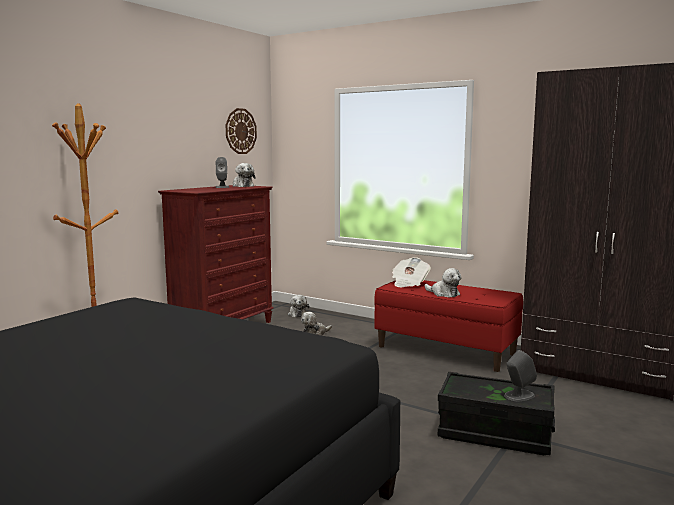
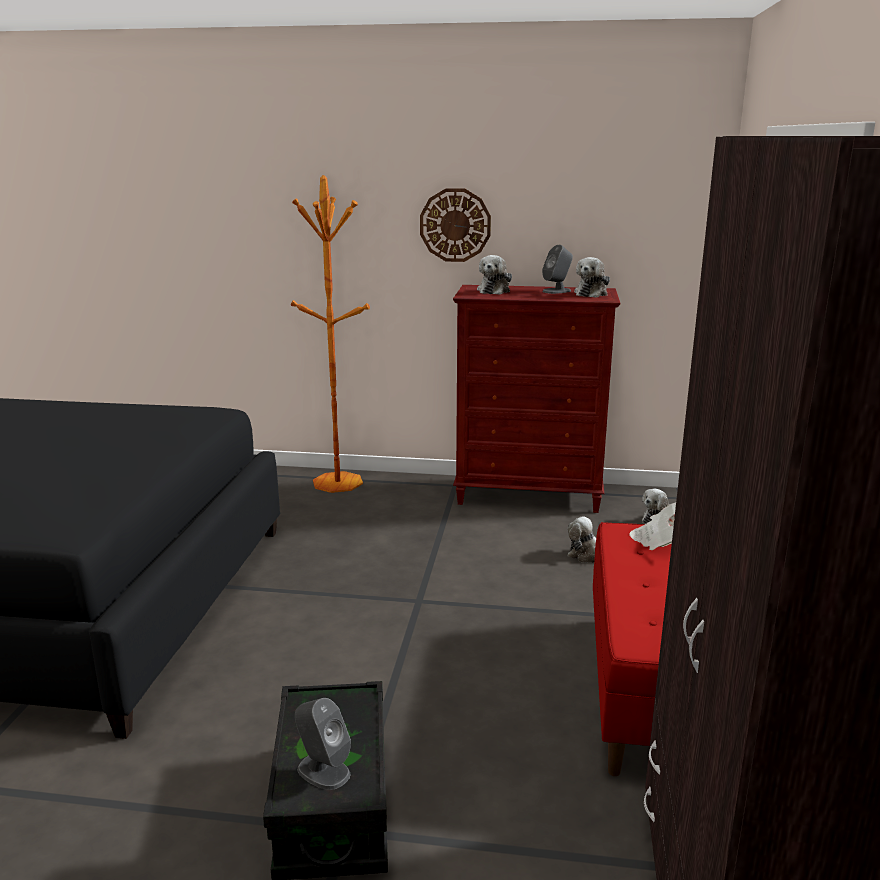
camera: 65 degrees right, 10 degrees up
wall clock [226,108,257,154] -> wall clock moved to [420,188,491,262]
plush toy [425,268,461,297] -> plush toy moved to [477,255,512,295]

